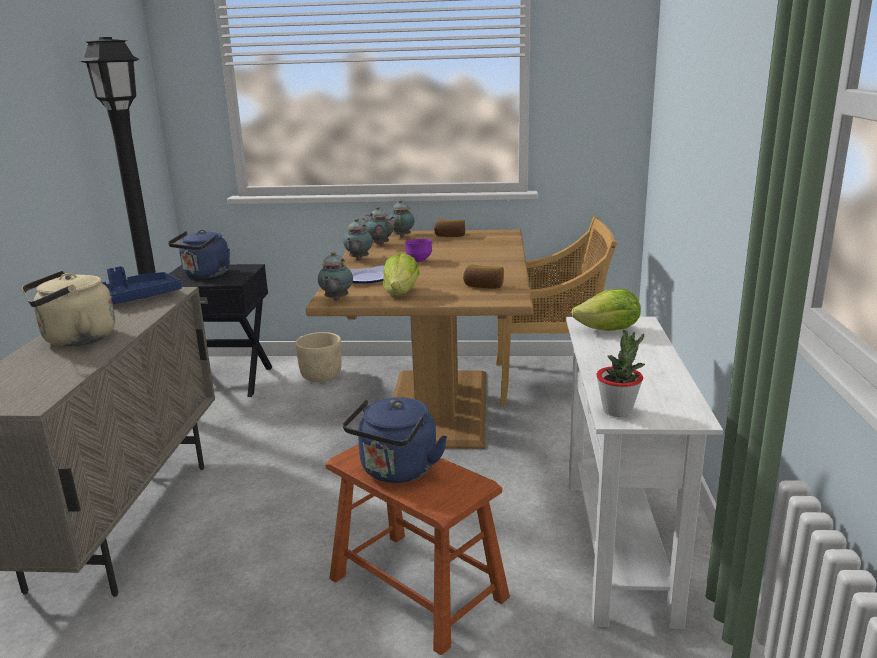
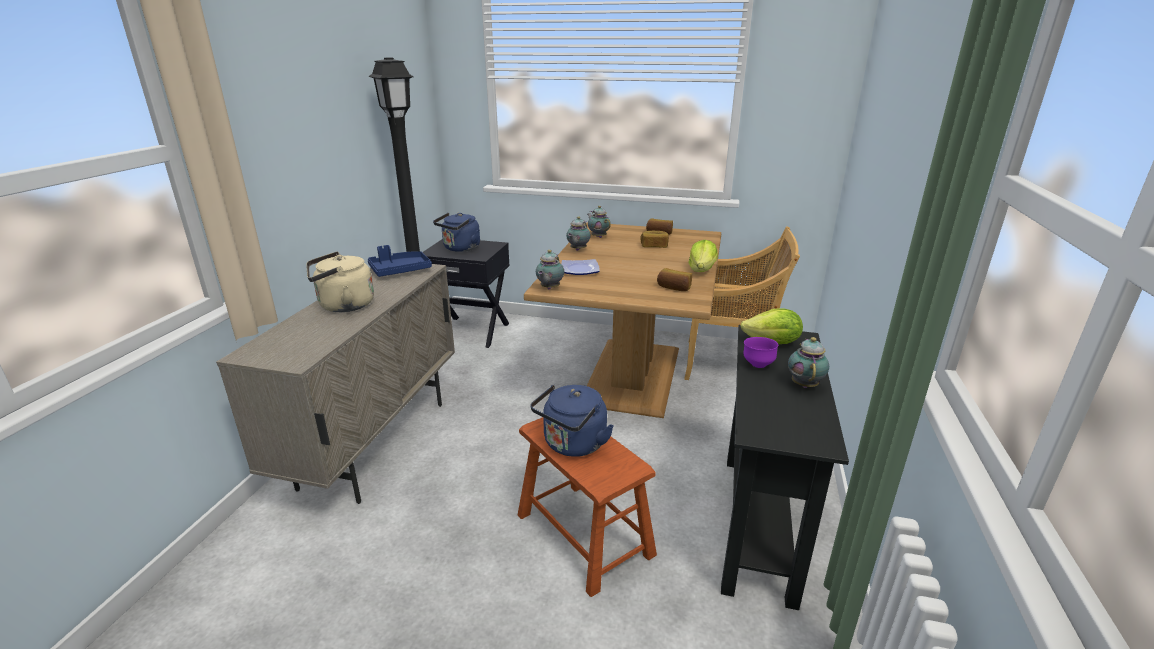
camera: 10 degrees right, 5 degrees up
beige planter [295,332,342,382] -> none
lettuce [383,253,419,295] -> lettuce moved to [688,240,718,272]
teapot [388,200,415,238] -> teapot moved to [788,337,829,388]
purple bowl [405,239,432,262] -> purple bowl moved to [743,337,779,368]
white console table [566,316,723,629] -> black console table [721,325,849,610]
potted plant [596,330,645,417] -> none
none -> bread [640,231,669,248]

